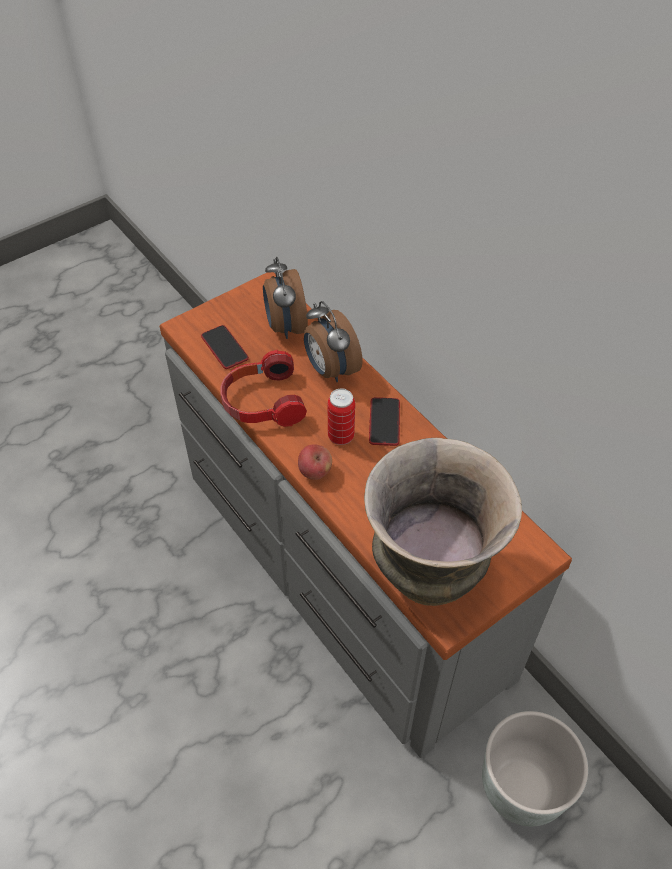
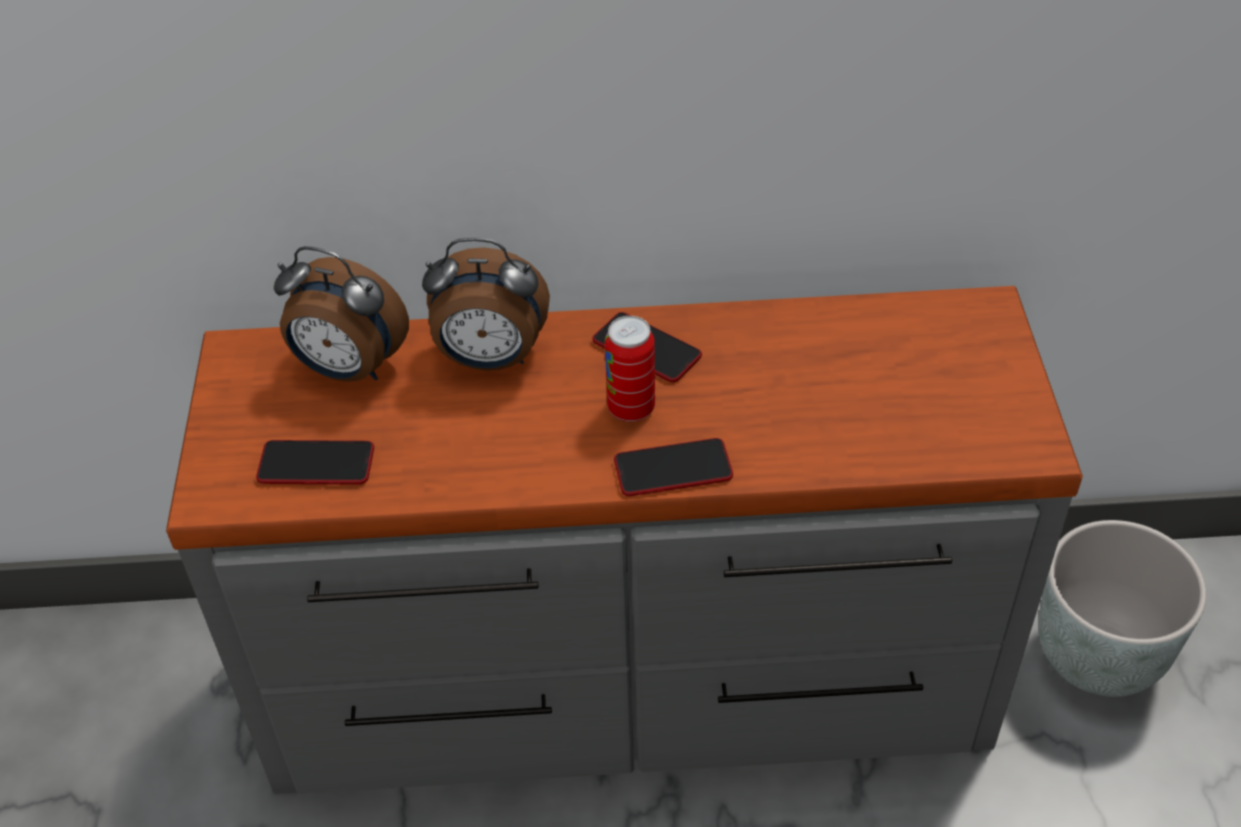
camera: 55 degrees left, 5 degrees down
headphones [220,350,307,427] -> none
apple [298,444,332,480] -> phone [614,438,733,496]
vase [364,438,522,606] -> none

